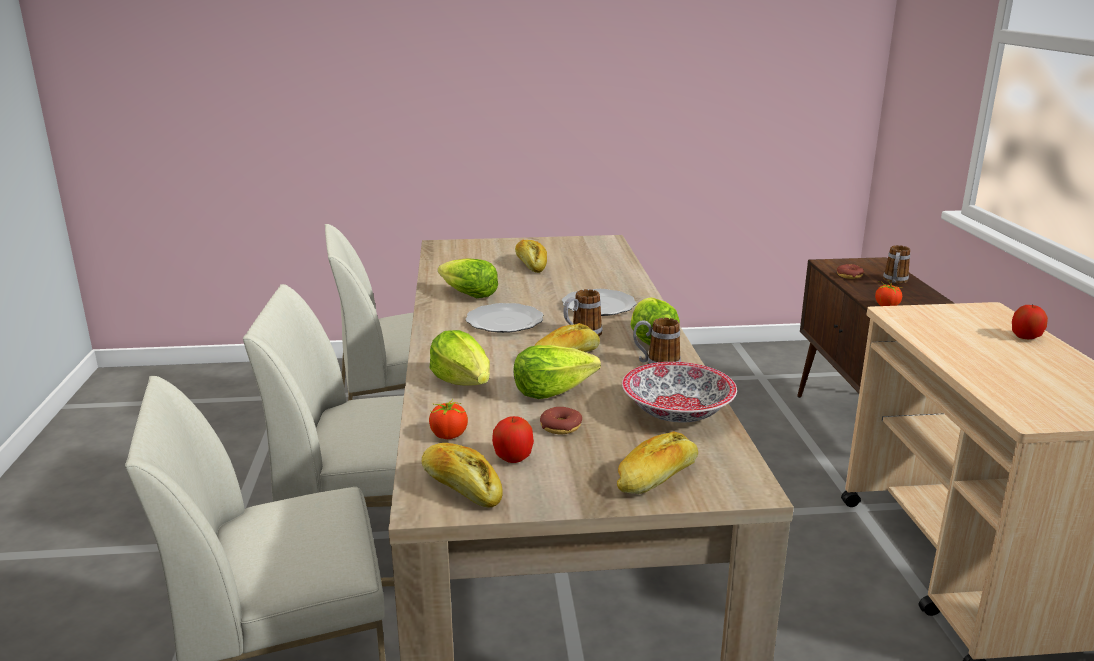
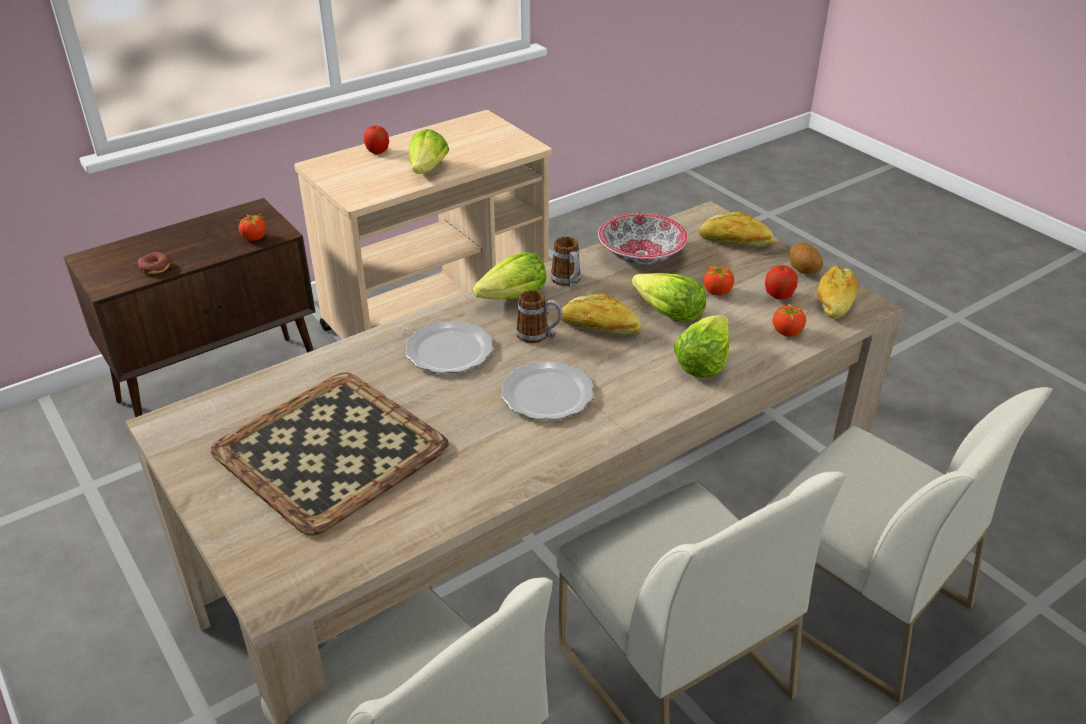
camera: 120 degrees left, 15 degrees up
lettuce [438,258,498,298] -> lettuce moved to [409,129,449,174]
bread [515,240,547,273] -> tray [211,372,449,536]
donut [540,407,582,434] -> tomato [704,265,736,296]
mug [883,245,910,284] -> none
none -> potato [789,243,823,274]

